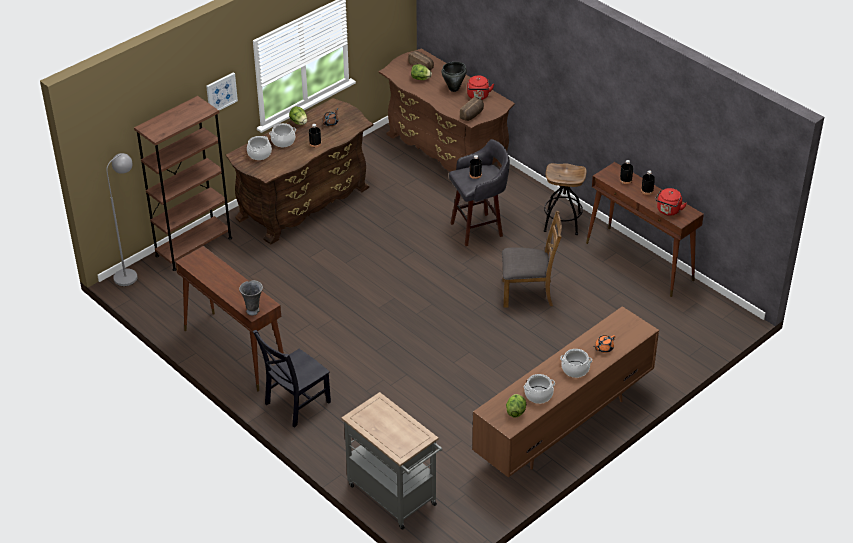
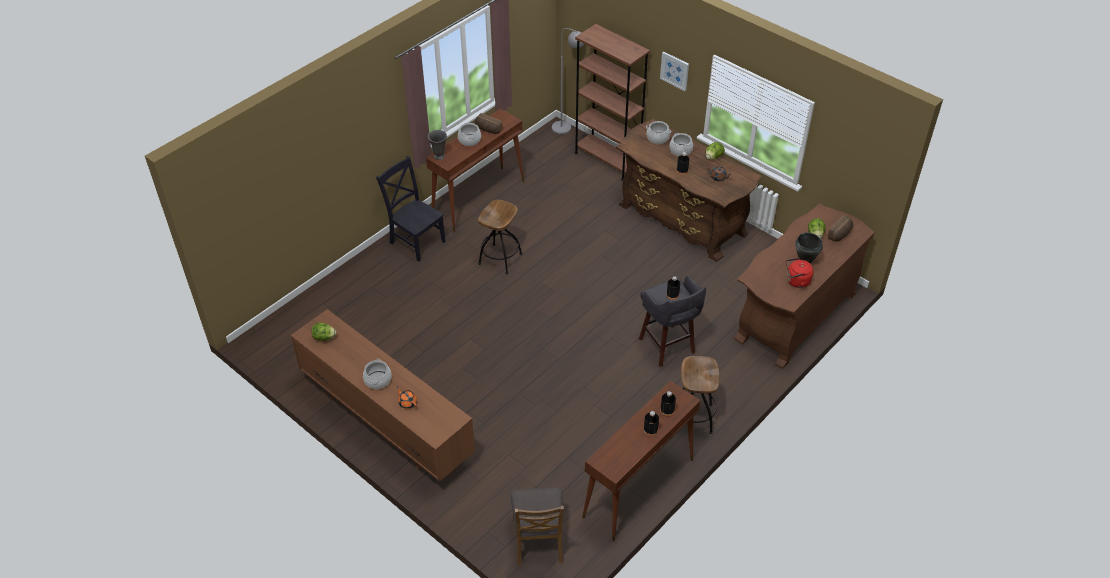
camera: 85 degrees right, 5 degrees up
grey cart [341,392,442,530] -> none
bread [460,97,484,121] -> bread moved to [475,113,502,134]
brown chair [502,210,562,307] -> brown chair moved to [510,487,564,566]
cooking pot [524,374,555,404] -> cooking pot moved to [458,123,481,146]
red kettle [655,188,687,216] -> none
none -> brown stool [478,200,522,274]

